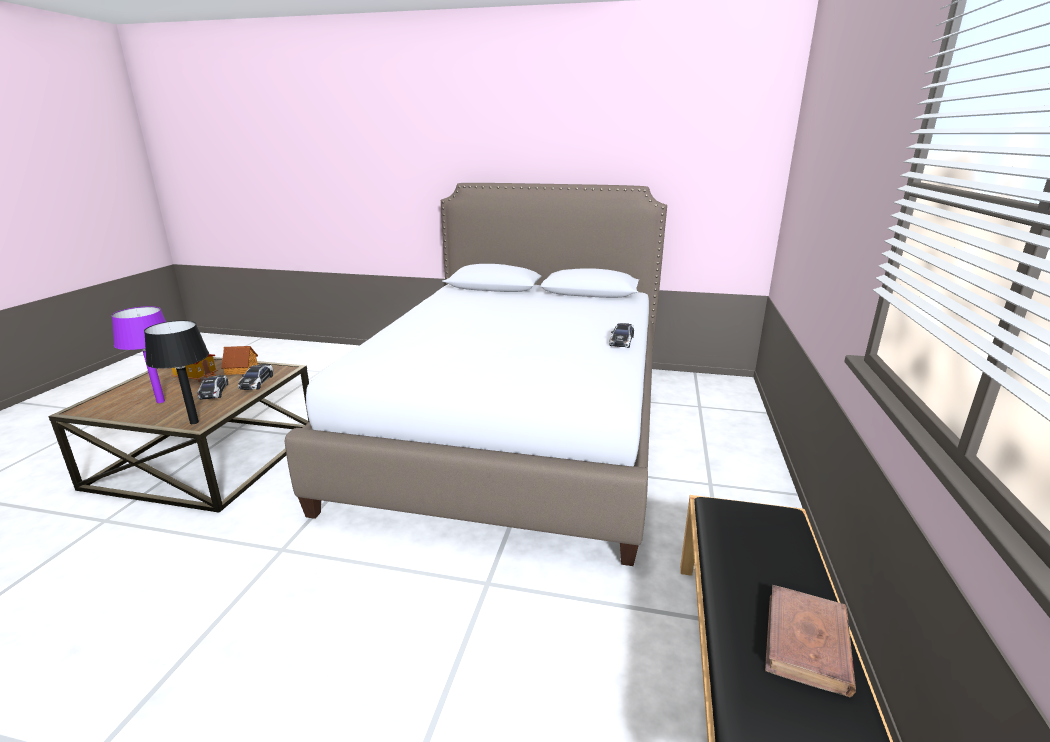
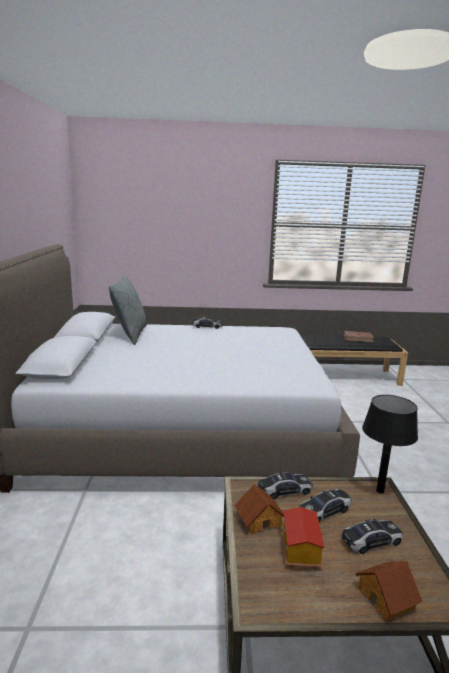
camera: 105 degrees left, 5 degrees down
purple table lamp [111,306,166,403] -> toy car [341,519,403,554]
none -> grey pillow [109,274,147,345]
none -> toy house [355,561,423,621]

